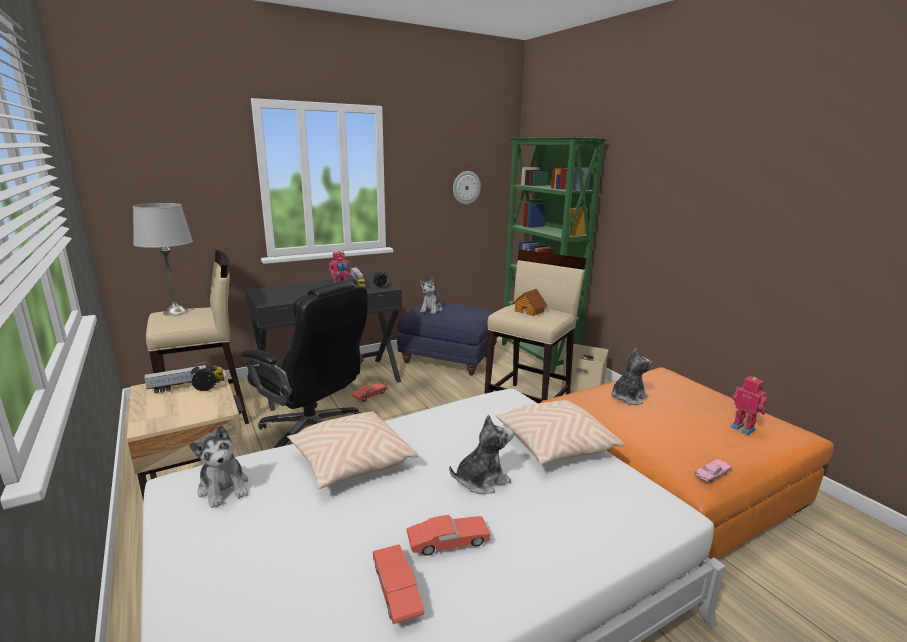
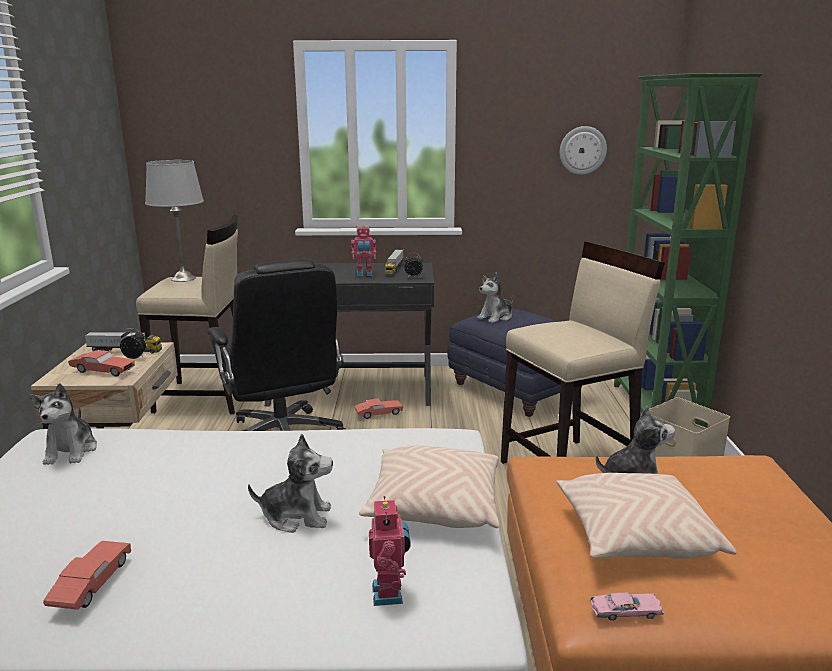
camera: 30 degrees right, 0 degrees up
beige pillow [287,412,419,489] -> beige pillow moved to [556,473,737,559]
red toy car [407,515,490,556] -> red toy car moved to [68,350,135,376]
toy house [512,289,547,316] -> none
toy robot [731,375,768,435] -> toy robot moved to [369,496,411,606]

